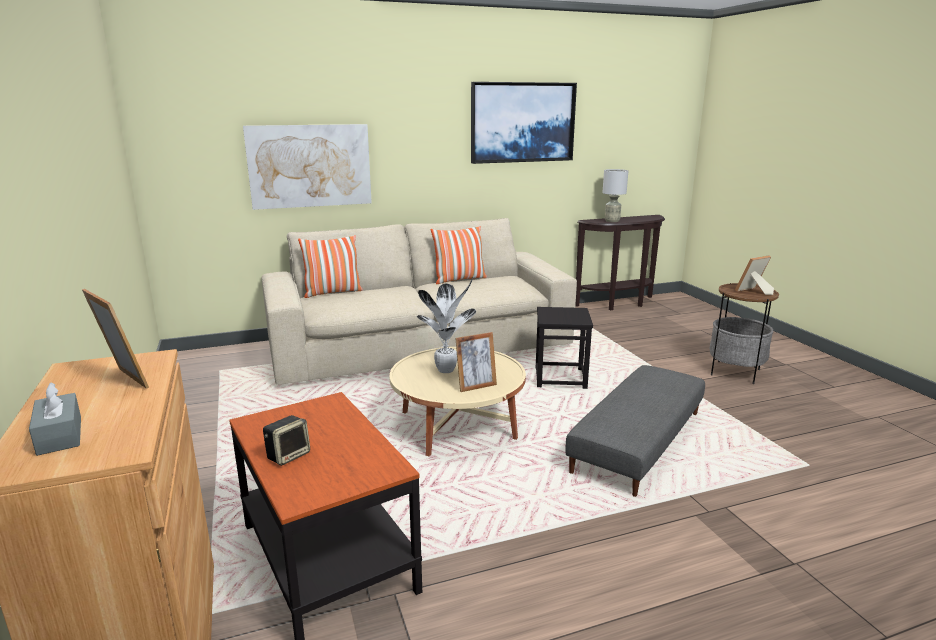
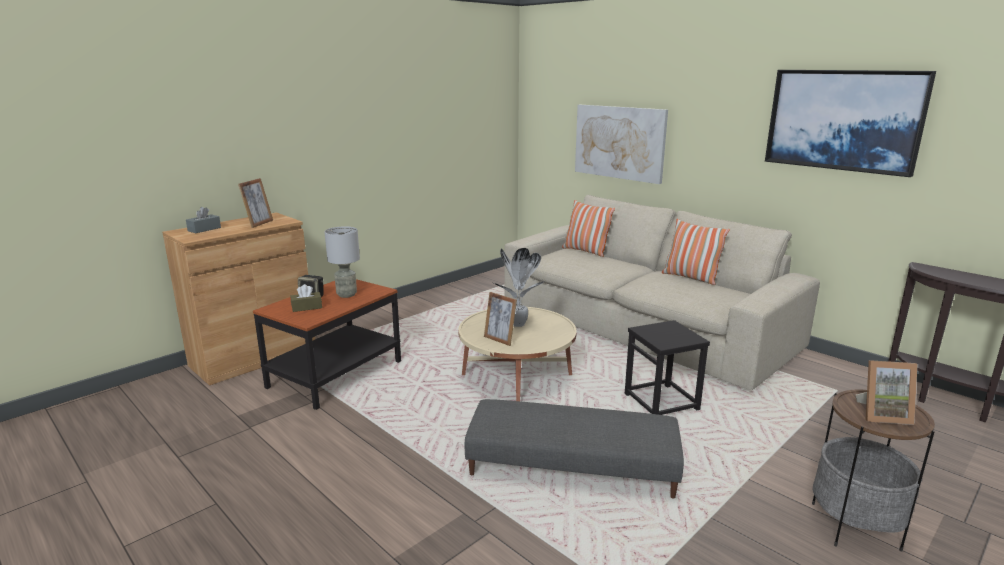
camera: 65 degrees right, 0 degrees up
grey table lamp [602,169,628,222] -> grey table lamp moved to [324,226,360,298]
picture frame [735,256,774,295] -> picture frame turned 150 degrees clockwise [856,360,918,425]
none -> brown tissue box [291,284,322,312]

